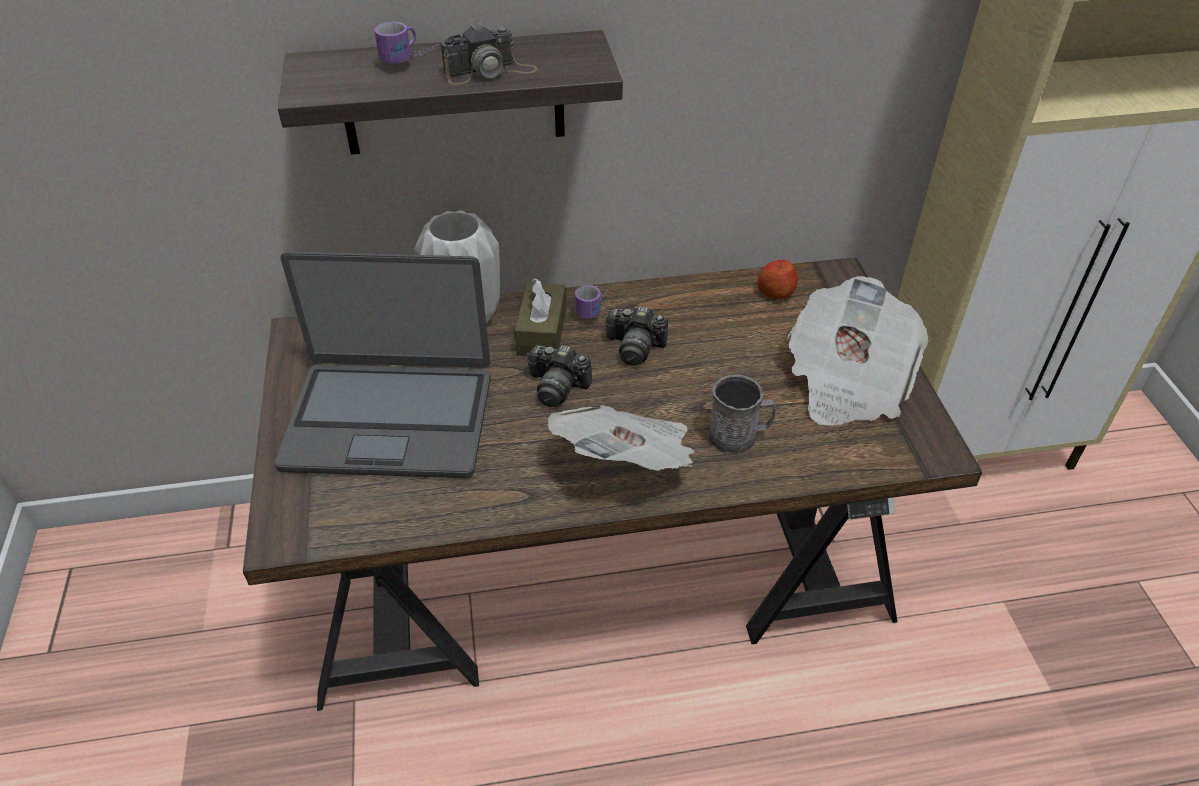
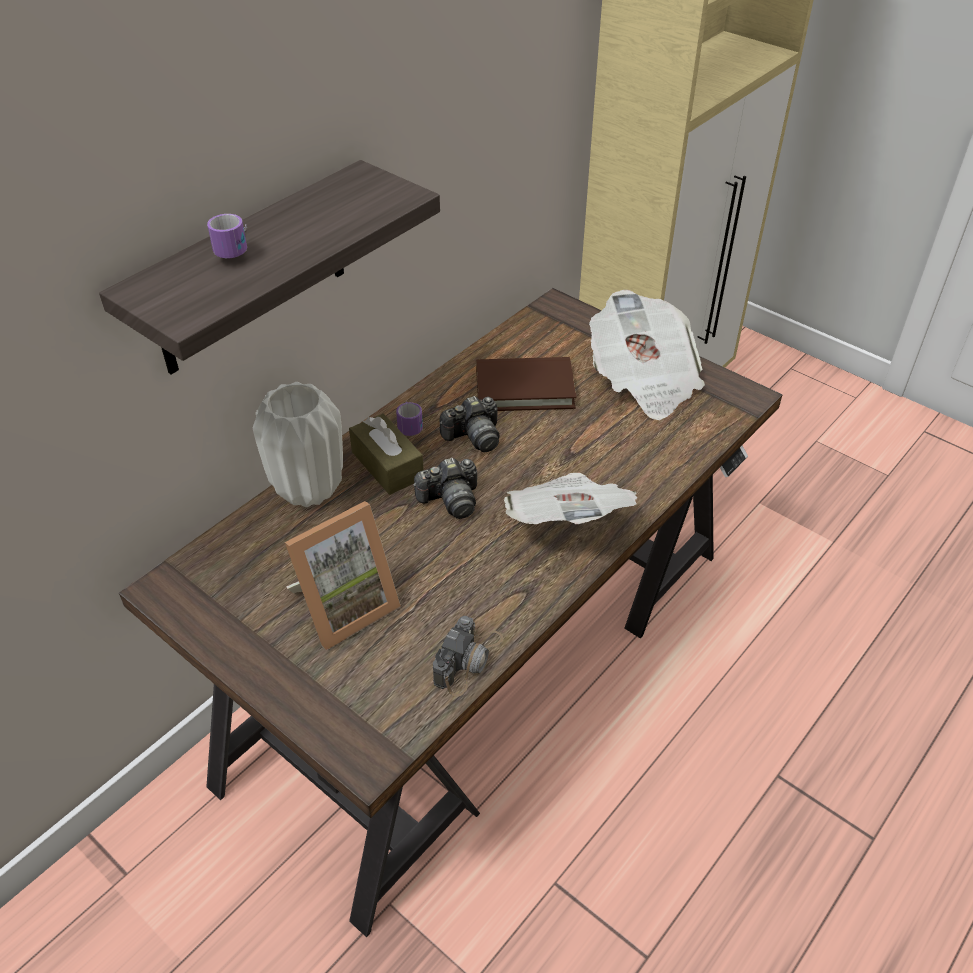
camera: 40 degrees left, 0 degrees up
laptop [275,252,491,478] -> picture frame [285,501,401,650]
camera [441,23,538,85] -> camera moved to [433,615,503,697]
grey mug [708,375,776,454] -> none
apple [758,260,798,300] -> none
none -> brown book [476,357,576,411]

